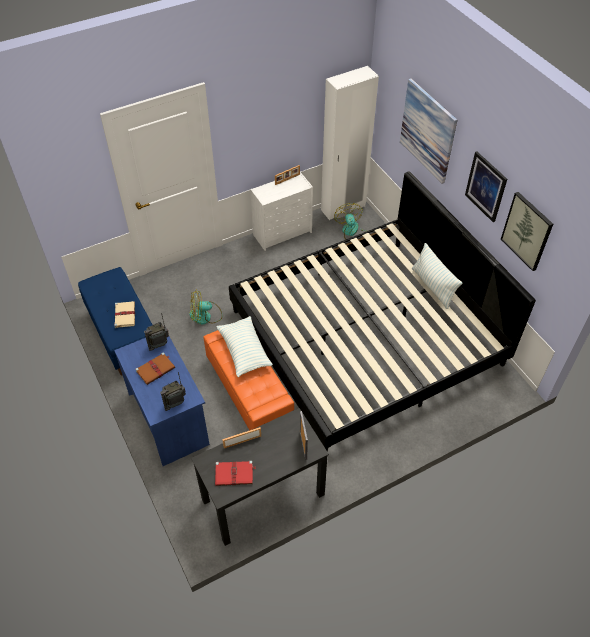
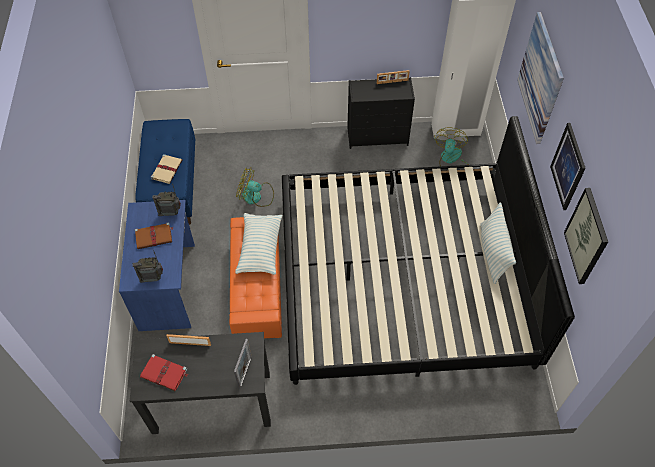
camera: 25 degrees right, 5 degrees up
white dresser [250,172,313,251] -> black dresser [347,77,415,149]

